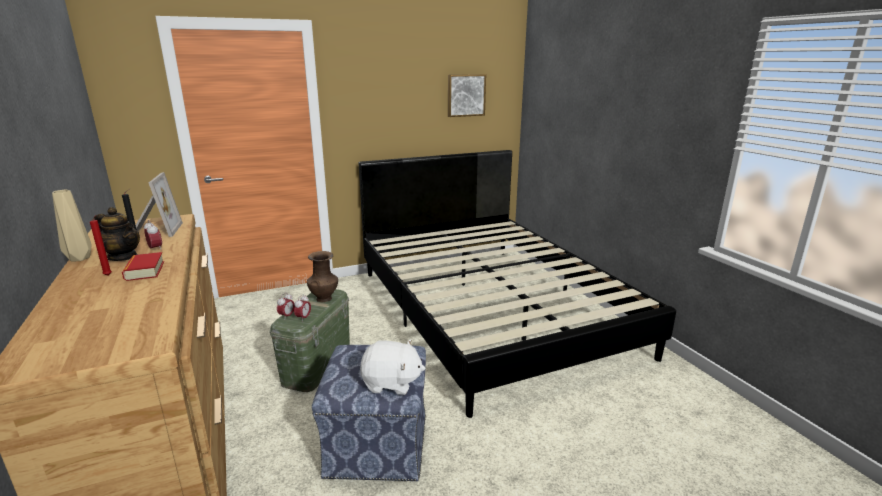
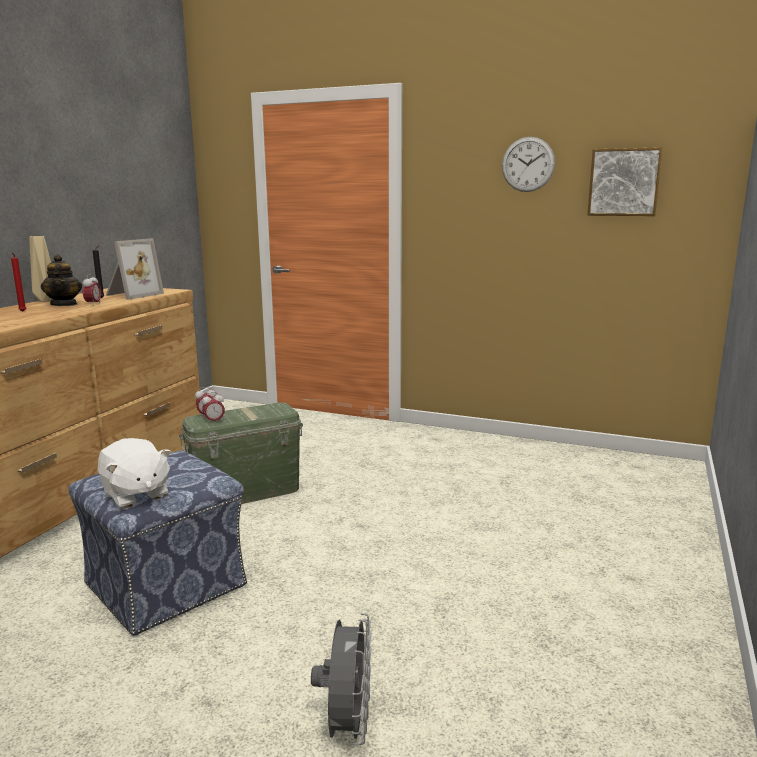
camera: 45 degrees right, 5 degrees down
book [122,252,164,281] -> none
brown vase [307,251,338,302] -> none
black bed [359,150,676,418] -> none
none -> grey fan [311,613,372,745]
none -> wall clock [502,137,555,192]

